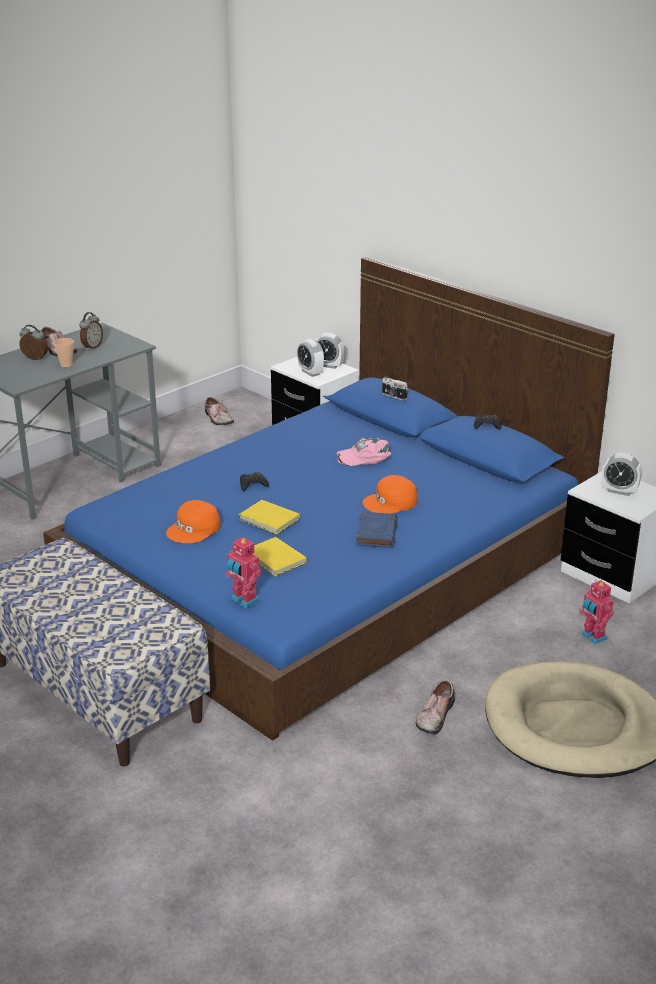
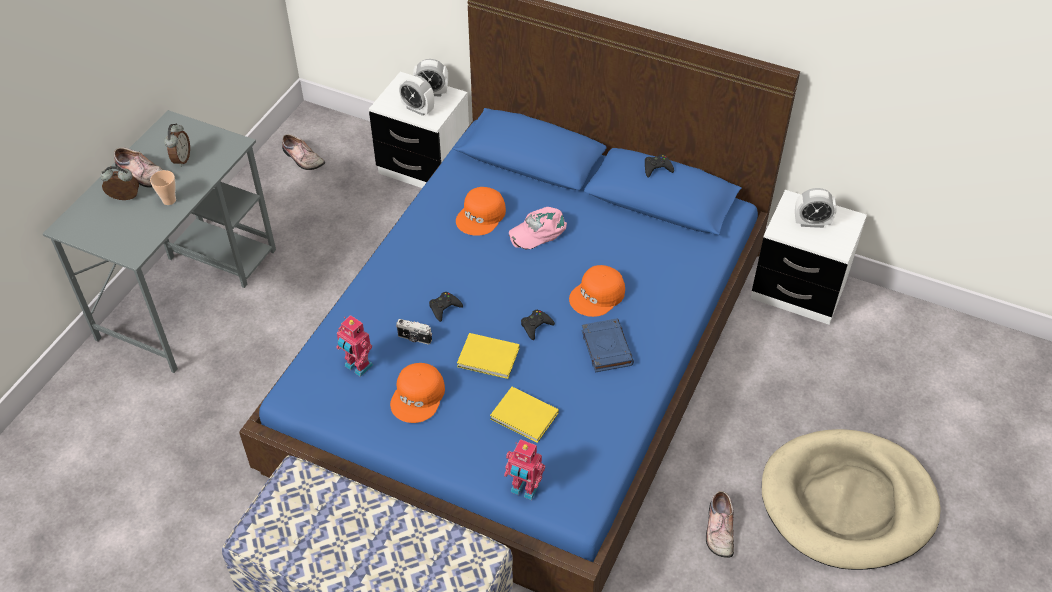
camera: 20 degrees left, 20 degrees up
camera [382,376,408,401] -> camera moved to [396,319,432,345]
toy robot [579,579,614,644] -> toy robot moved to [336,315,373,377]
none -> orange cap [456,187,506,236]
none -> black game controller [521,310,555,340]

